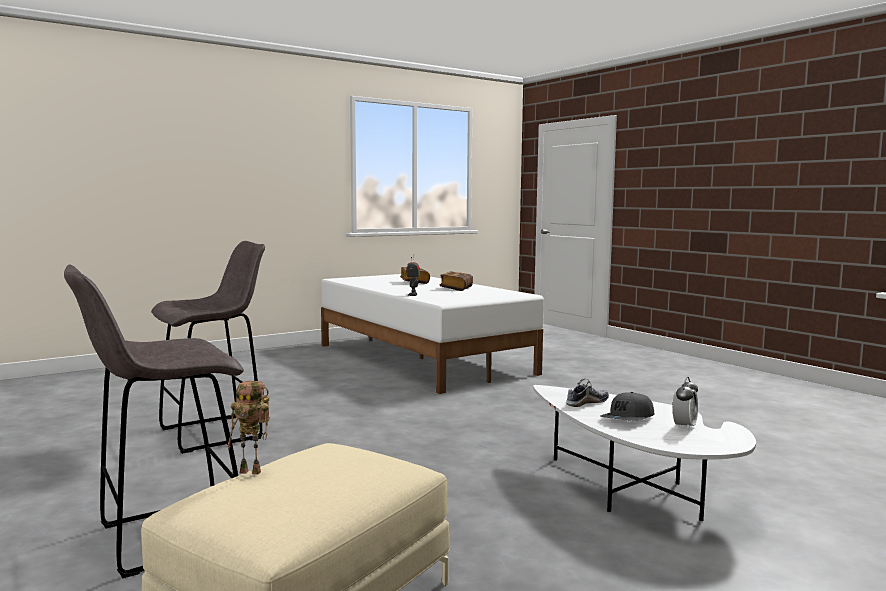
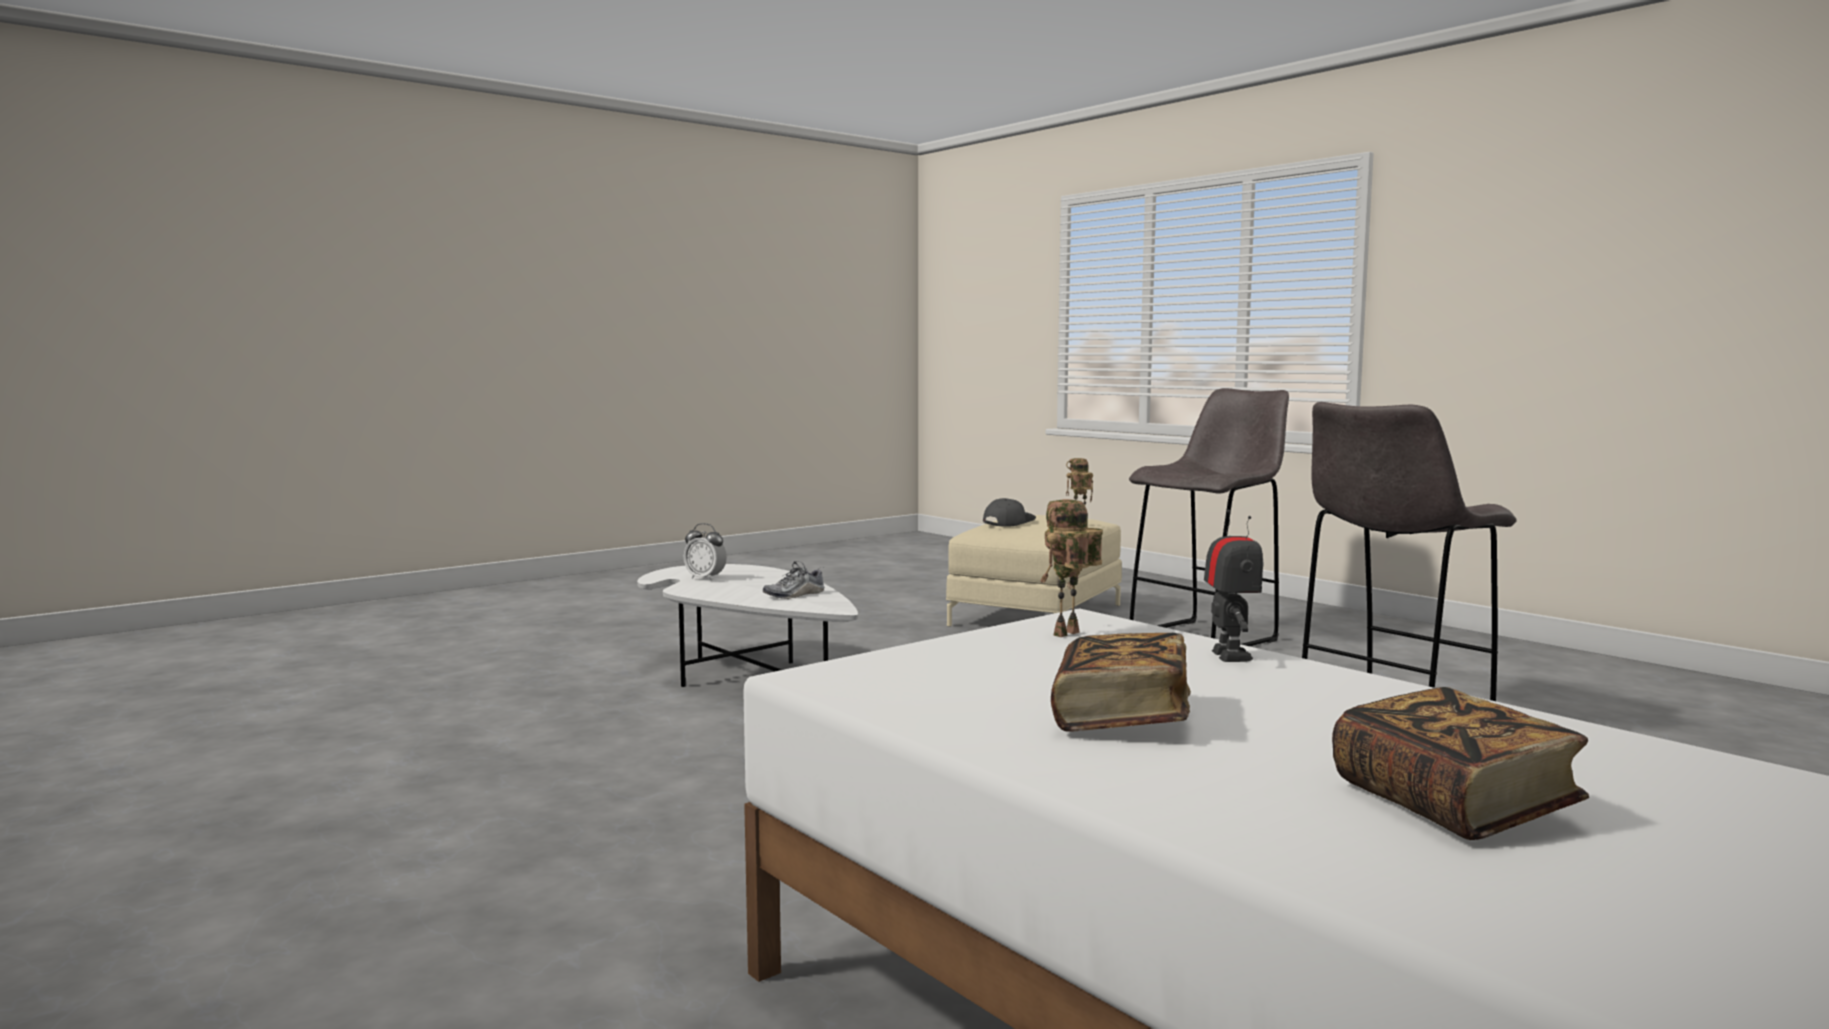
camera: 175 degrees right, 0 degrees up
grey cap [600,392,654,420] -> grey cap moved to [983,498,1036,527]
alarm clock [673,377,698,431] -> alarm clock turned 90 degrees counterclockwise [684,523,727,581]
none -> toy robot [1041,499,1103,637]

